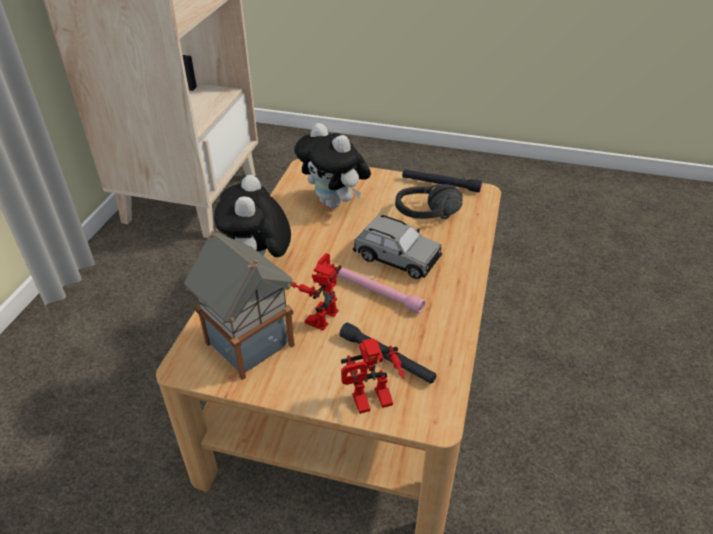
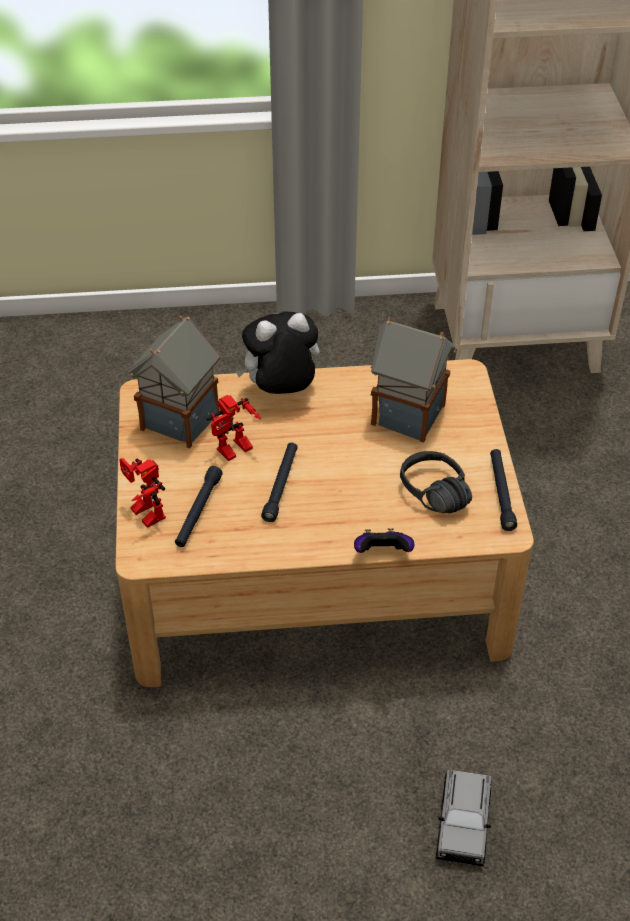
camera: 70 degrees right, 5 degrees up
toy robot [291,253,342,331] -> toy robot turned 135 degrees clockwise [206,395,261,461]
plush toy [294,123,371,209] -> toy house [371,317,456,443]
pink flashlight [337,267,425,314] -> black flashlight [261,443,298,522]
grey toy car [353,215,442,279] -> grey toy car moved to [436,769,492,866]
none -> game controller [354,528,414,553]

